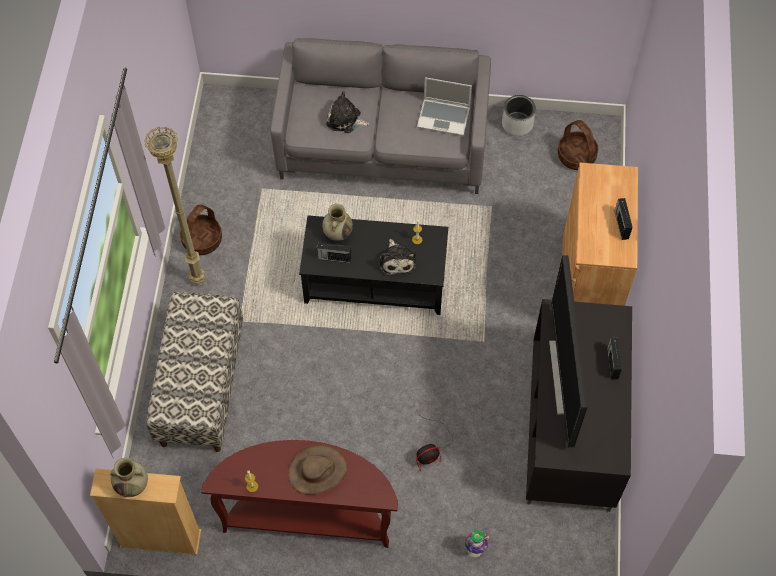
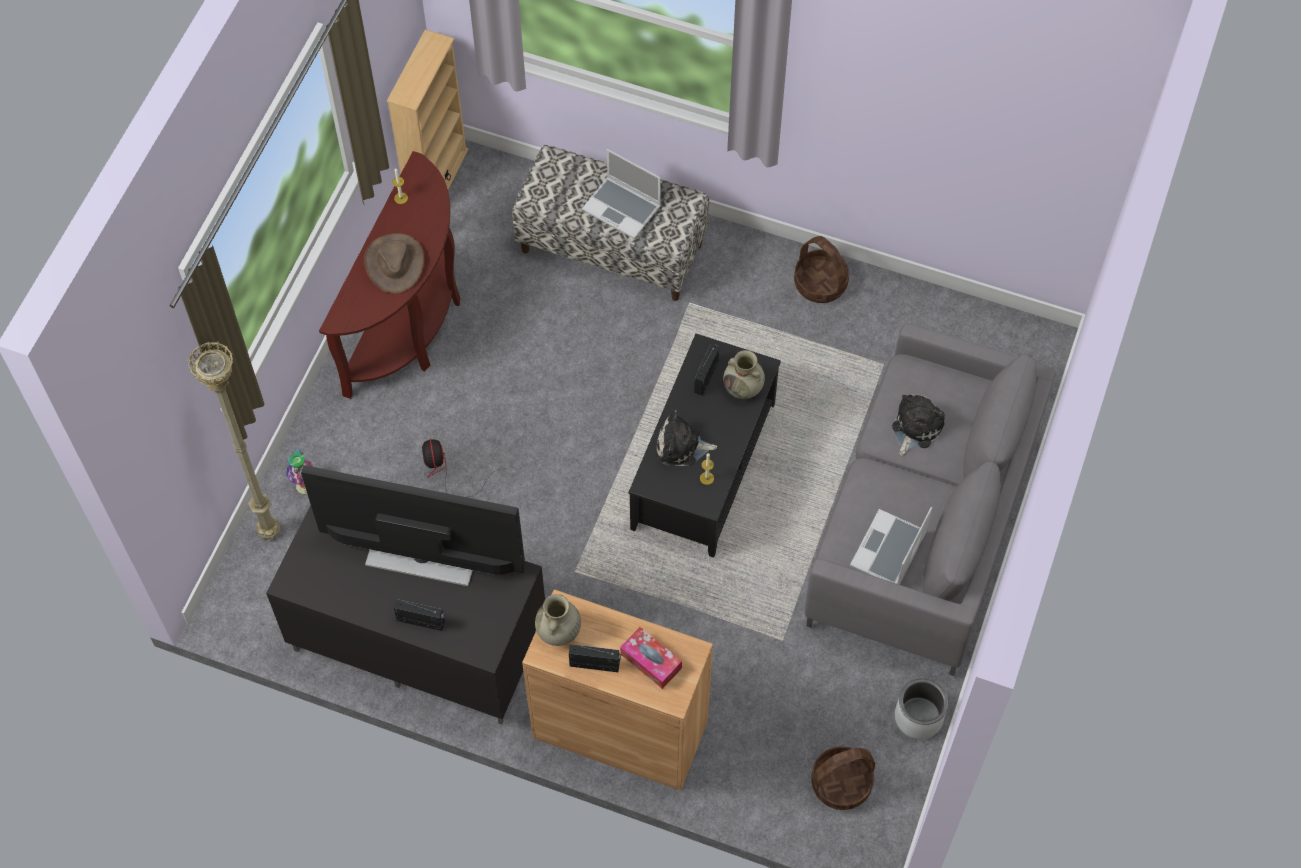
camera: 105 degrees right, 0 degrees up
beige vase [110,458,148,497] -> beige vase moved to [535,594,581,646]
beige floor lamp [144,126,206,285] -> beige floor lamp moved to [187,341,280,540]
none -> laptop [582,149,661,239]
none -> tissue box [620,627,682,689]

